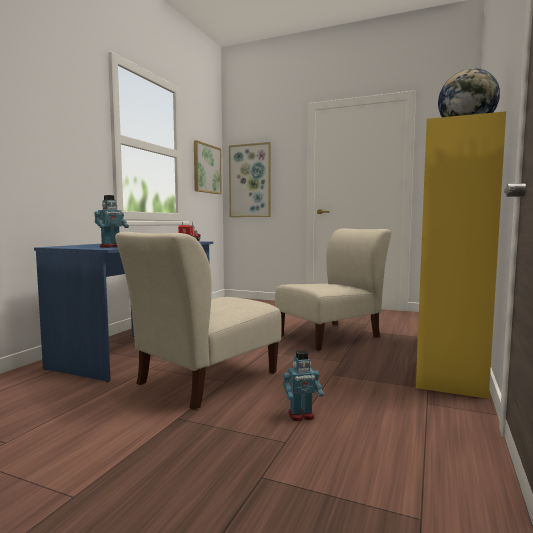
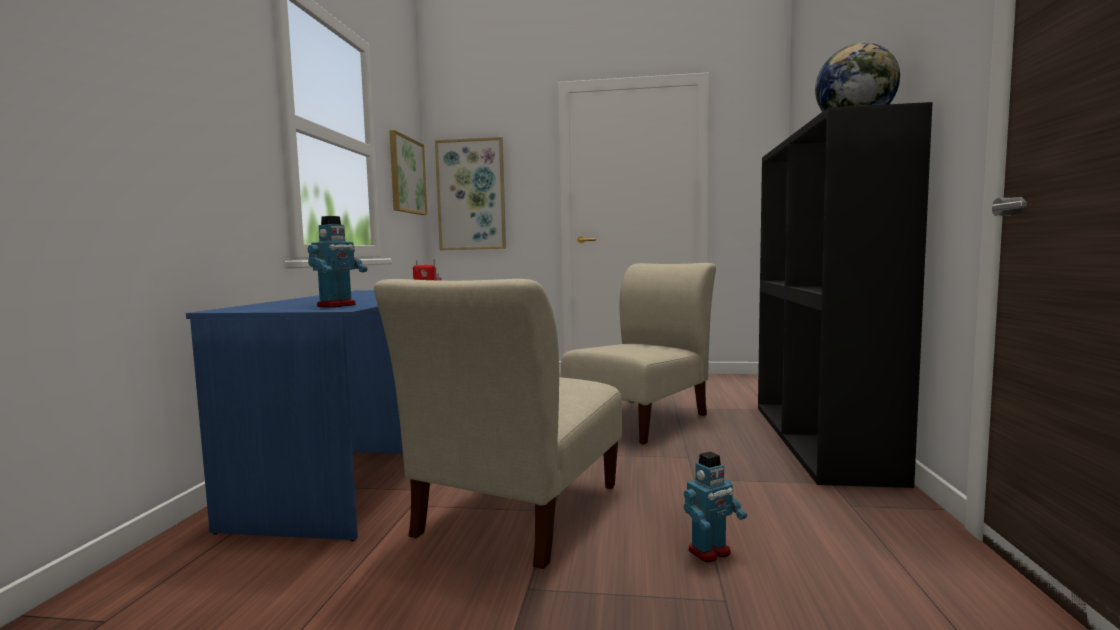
camera: 15 degrees left, 0 degrees up
yellow bookcase [416,111,506,399] -> black bookcase [758,102,933,488]

